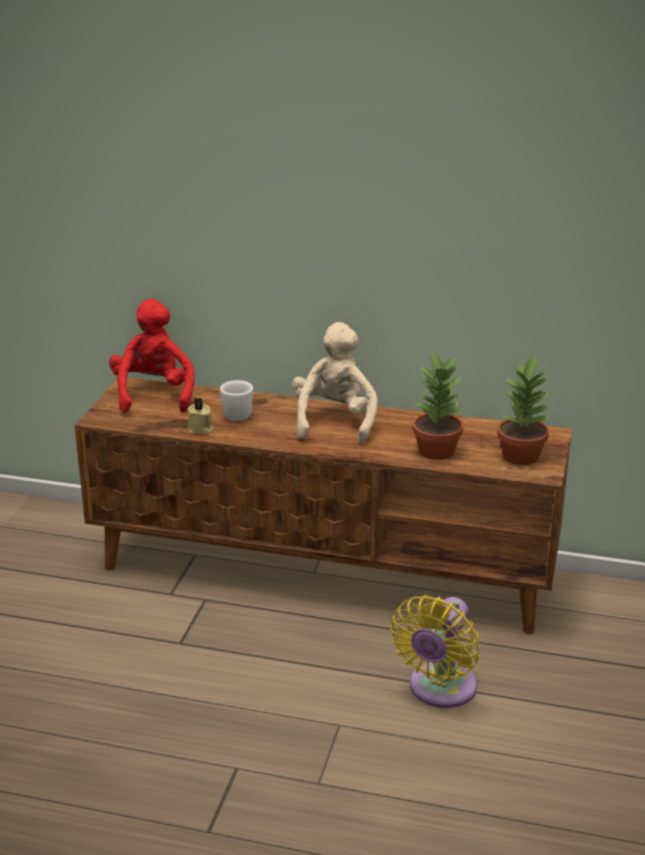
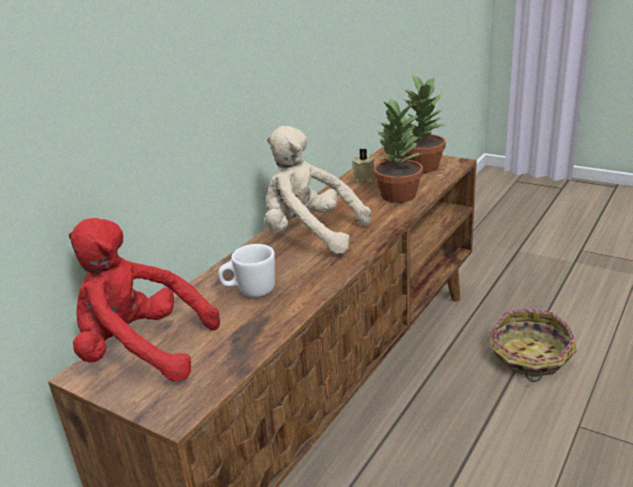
camera: 70 degrees left, 0 degrees up
beige candle [187,398,214,434] -> beige candle moved to [352,149,375,183]
yellow fan [390,595,480,708] -> basket [490,309,577,382]

